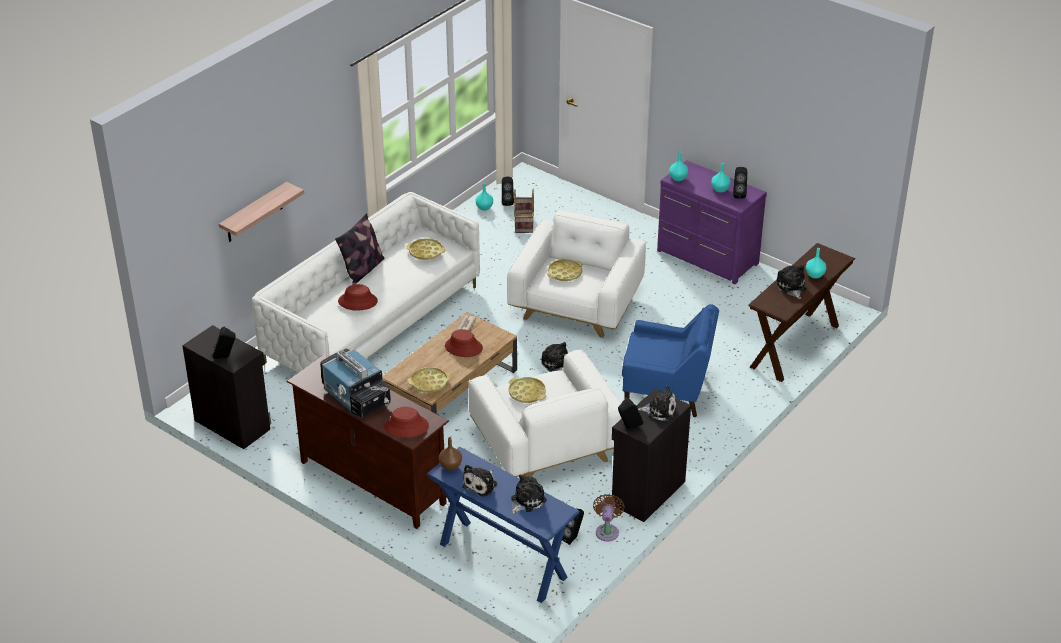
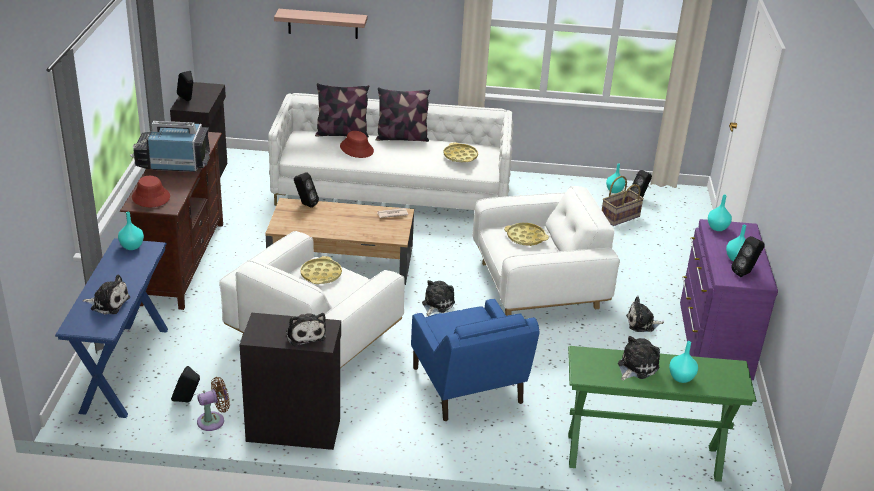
camera: 55 degrees right, 5 degrees down
television [320,348,391,417] -> television turned 75 degrees clockwise [130,121,210,172]
yellow tray [407,367,451,393] -> none
brown vase [439,437,462,471] -> turquoise vase [118,212,144,250]
red hat [445,329,483,357] -> none
plush toy [462,464,497,497] -> plush toy moved to [626,297,664,332]
black speaker [618,397,644,429] -> black speaker moved to [294,172,319,208]
brown console table [748,243,855,382] -> green console table [568,346,757,482]
none -> pillow [315,83,369,138]

